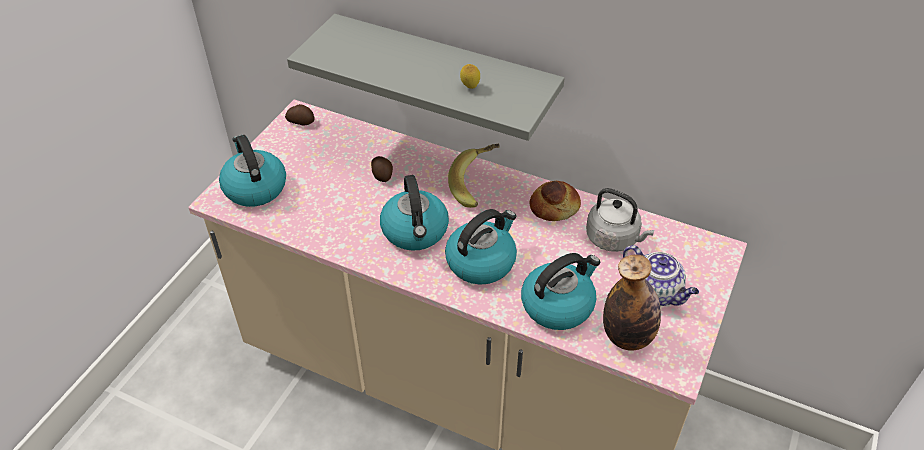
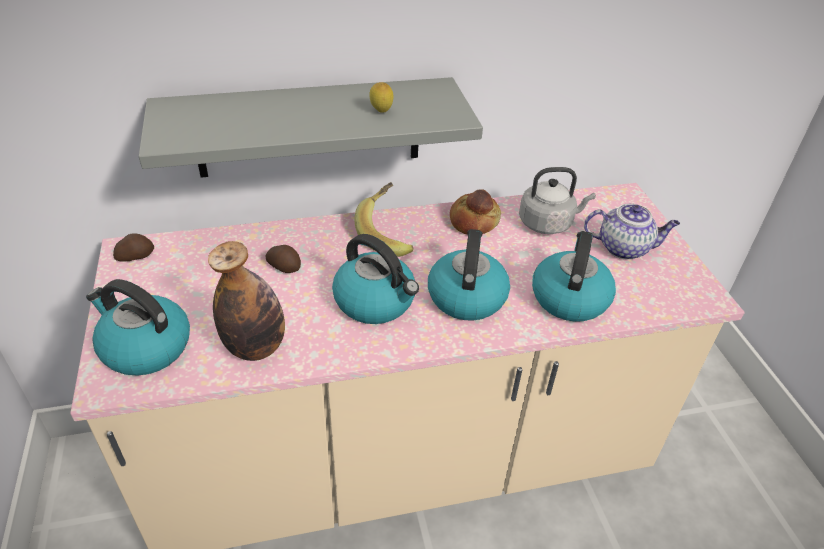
camera: 40 degrees left, 5 degrees down
bottle [603,255,661,351] -> bottle moved to [208,241,285,361]

